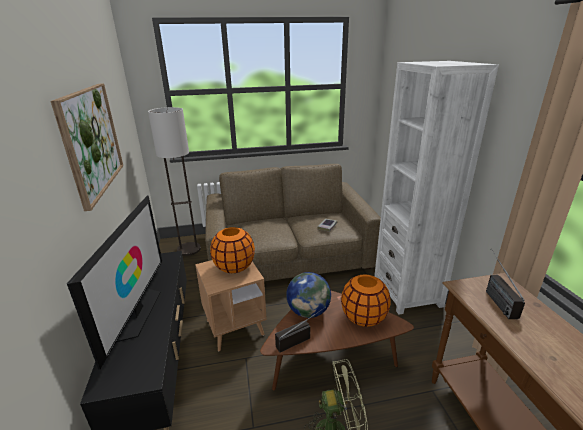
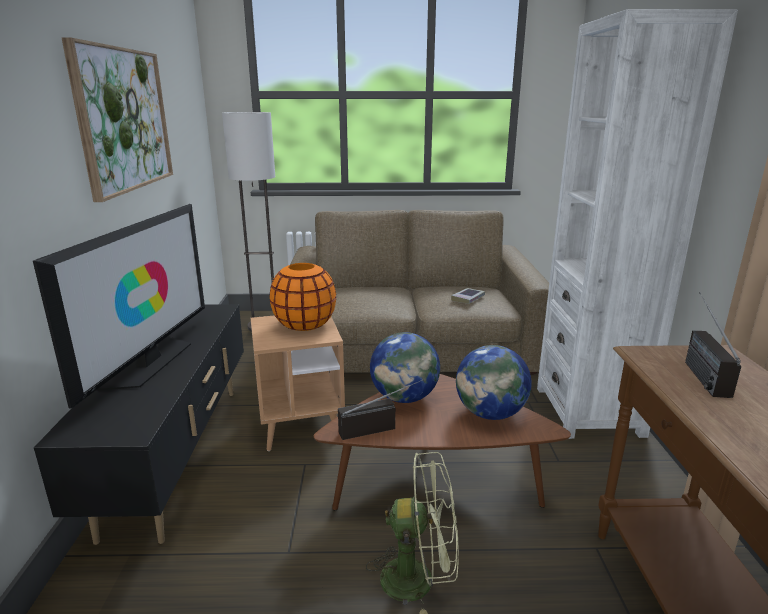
camera: 10 degrees right, 5 degrees down
orange vase [341,275,391,327] -> globe [456,345,532,420]

